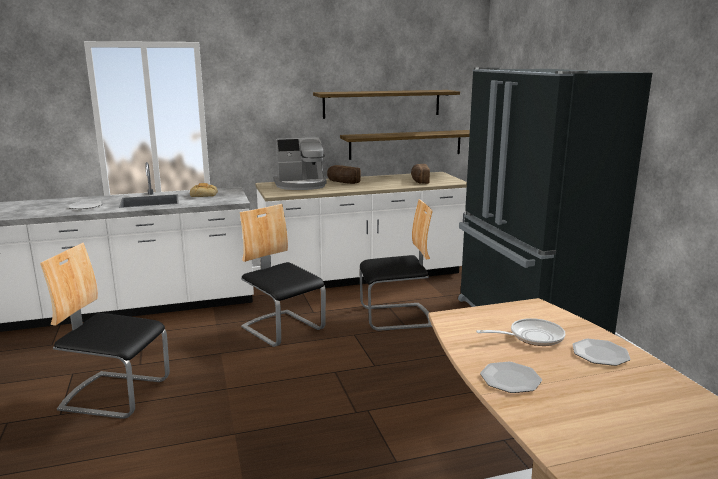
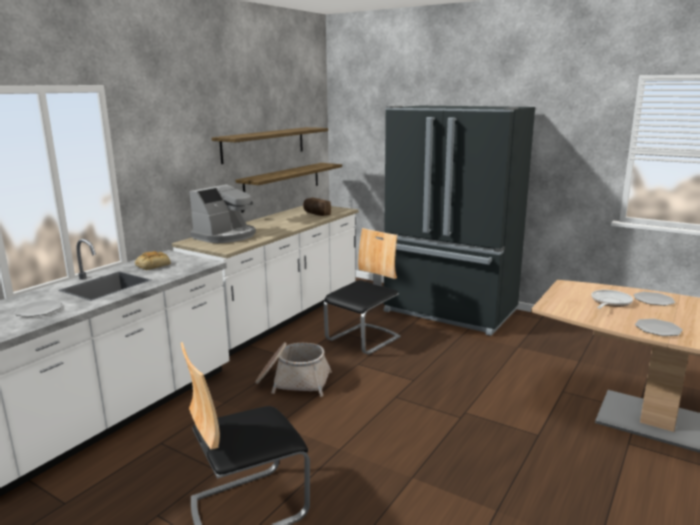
camera: 40 degrees left, 0 degrees up
chair [240,204,326,347] -> basket [255,342,332,397]
bread [327,165,361,184] -> none

